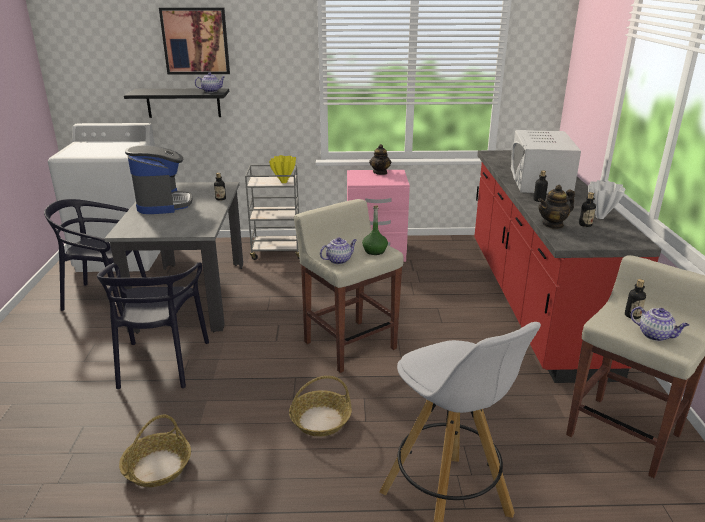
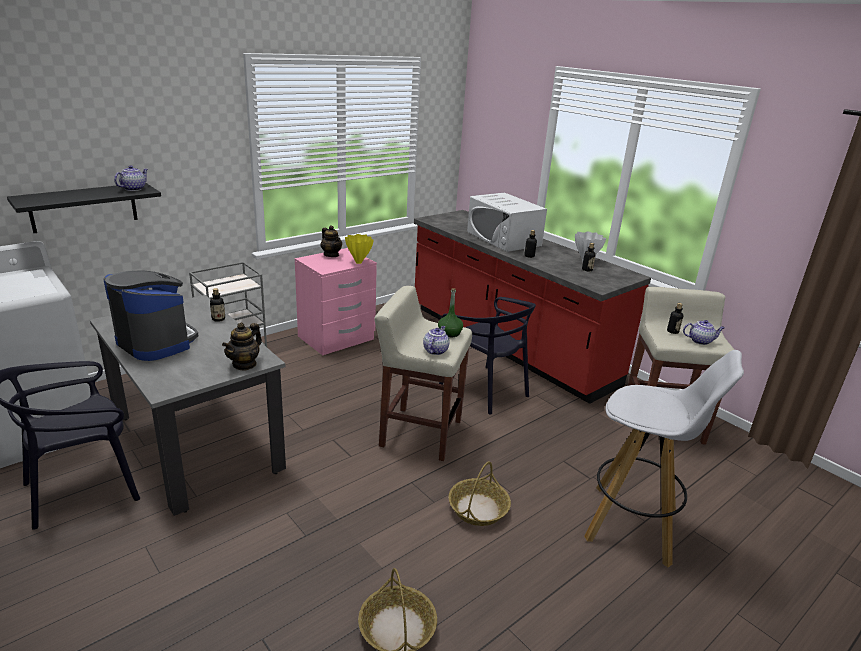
camera: 40 degrees left, 0 degrees up
black chair [97,262,209,389] -> black chair moved to [439,297,536,415]
picture [159,7,230,75] -> none
yellow vase [269,155,296,183] -> yellow vase moved to [345,234,374,264]
teapot [538,185,575,229] -> teapot moved to [222,322,262,370]

